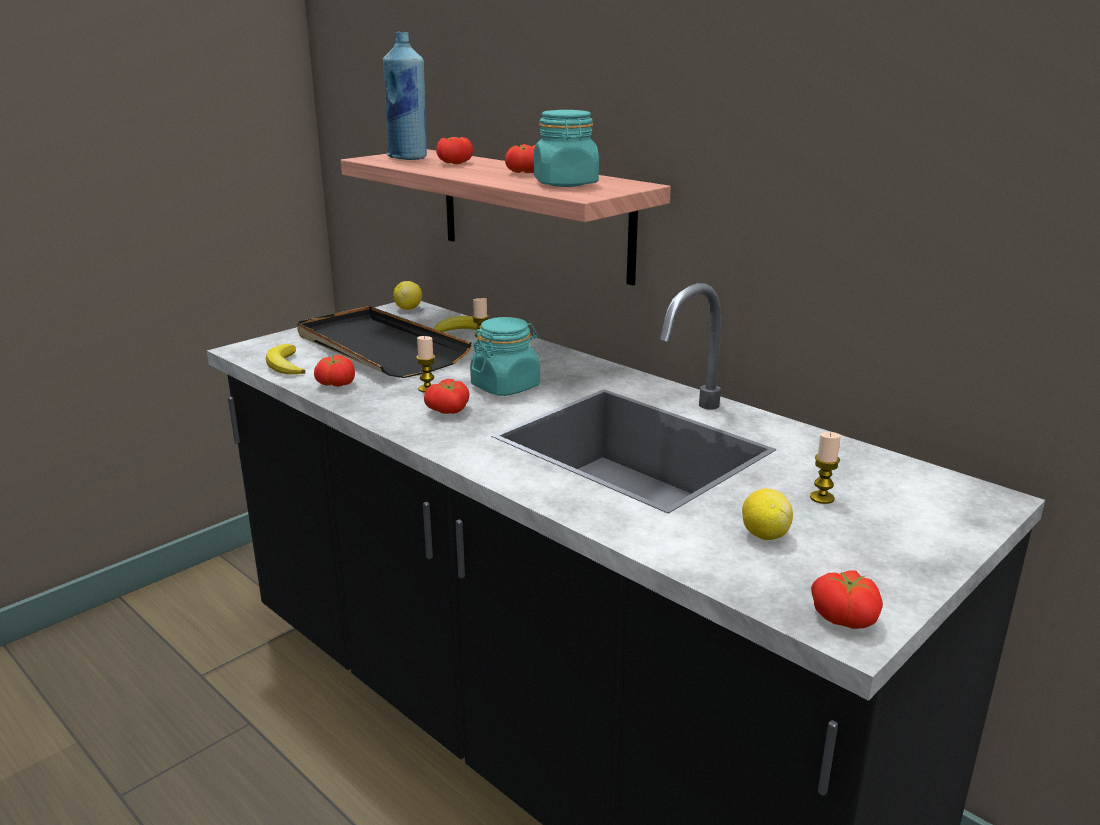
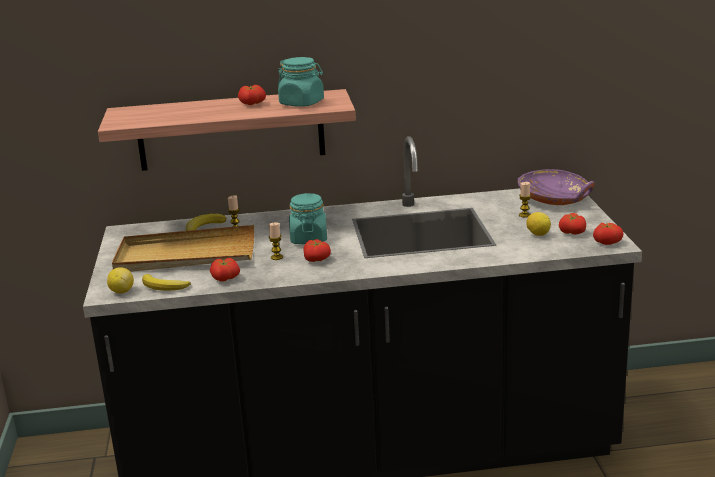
camera: 50 degrees left, 0 degrees up
black tray [297,306,472,378] -> beige tray [112,225,254,272]
blue bottle [382,32,427,160] -> none
lemon [393,281,422,310] -> lemon moved to [107,267,134,294]
tomato [436,137,473,164] -> tomato moved to [559,213,586,235]
none -> purple bowl [518,169,594,205]

